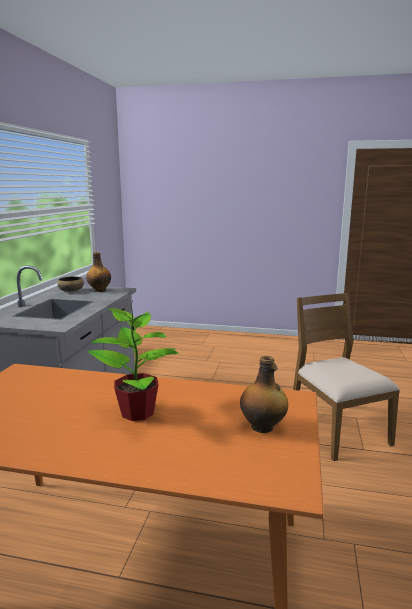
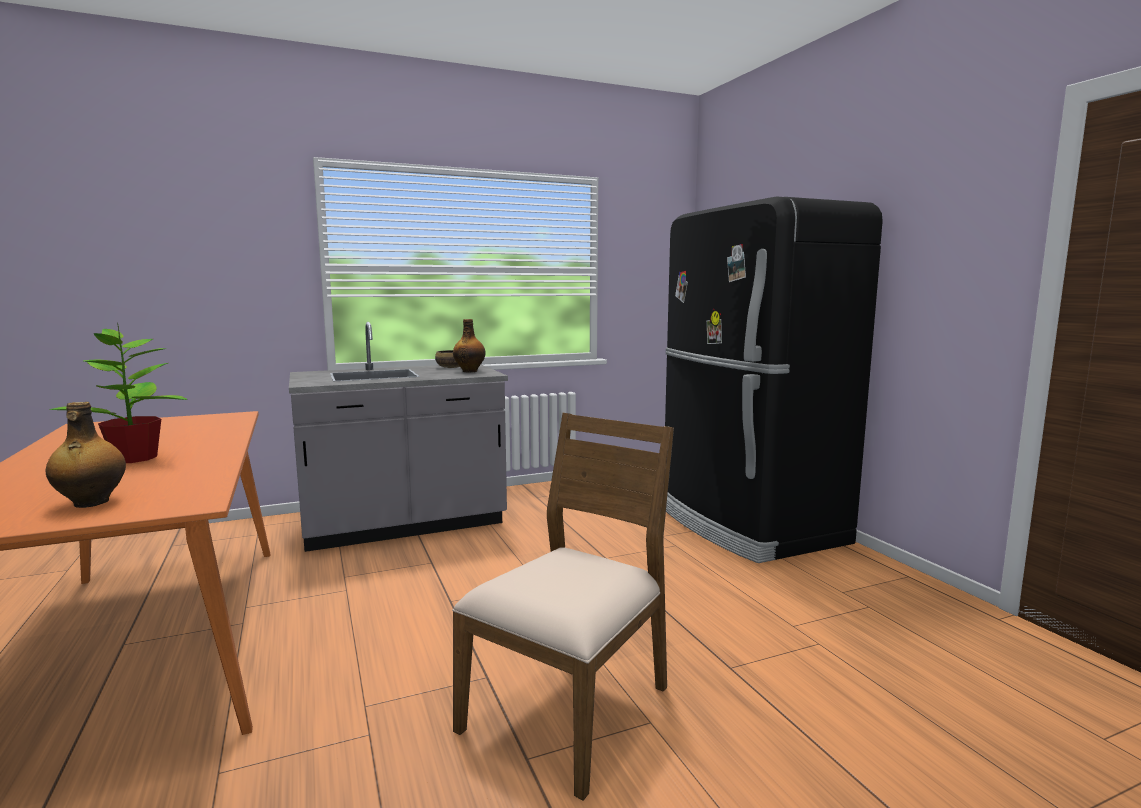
camera: 55 degrees right, 5 degrees down
none -> black fridge [665,196,883,563]

